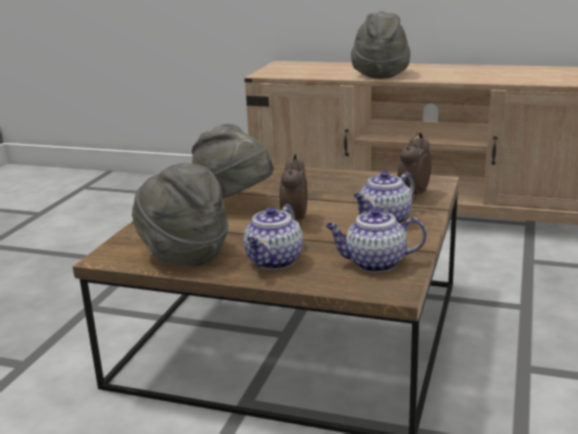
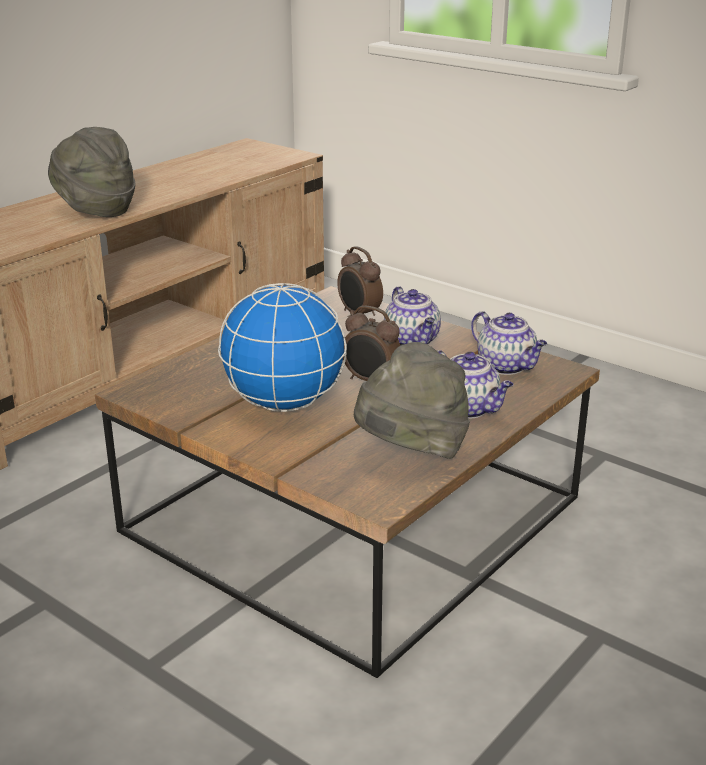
camera: 70 degrees left, 5 degrees up
grey hat [192,124,274,199] -> globe [218,283,347,412]
teapot [325,208,427,273] -> teapot turned 60 degrees counterclockwise [471,311,547,375]

